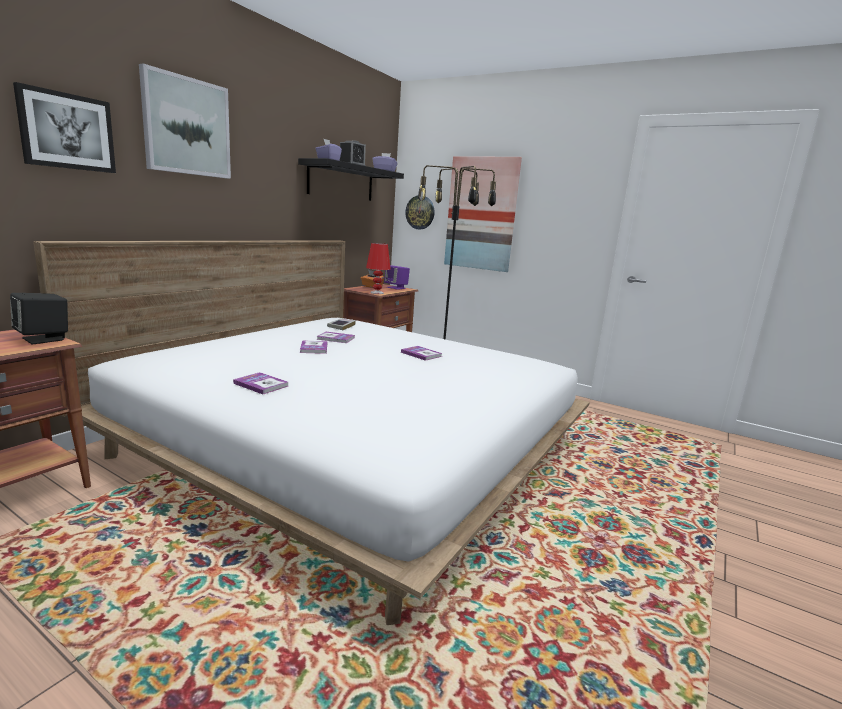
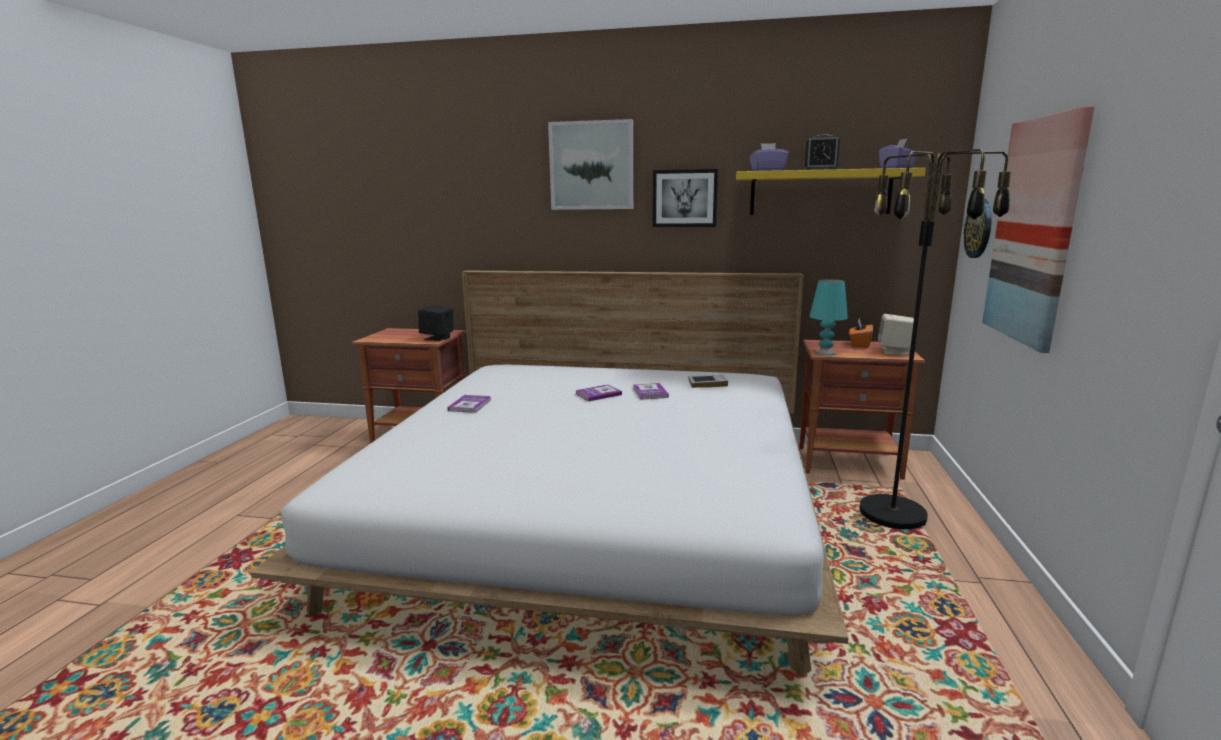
camera: 70 degrees right, 0 degrees up
picture [13,82,116,173] -> picture moved to [653,169,718,227]
black shelf [298,158,404,201] -> yellow shelf [736,168,926,215]
red table lamp [366,243,391,294] -> turquoise table lamp [809,279,848,355]
purple speaker [384,265,410,290] -> beige speaker [878,314,914,355]
book [401,346,442,361] -> none

